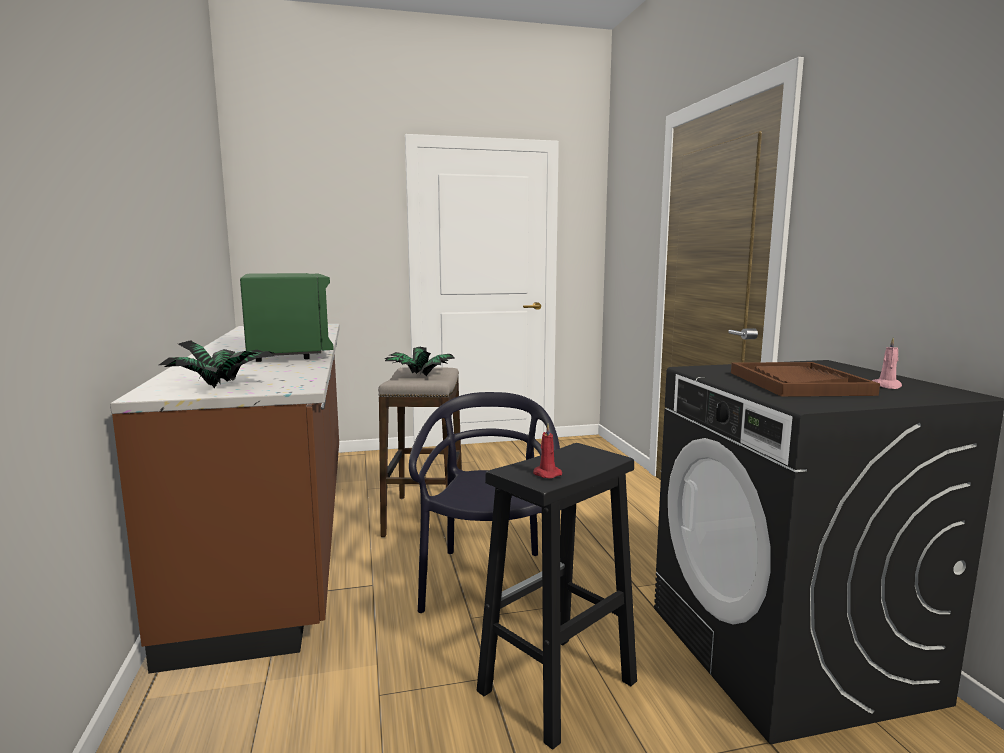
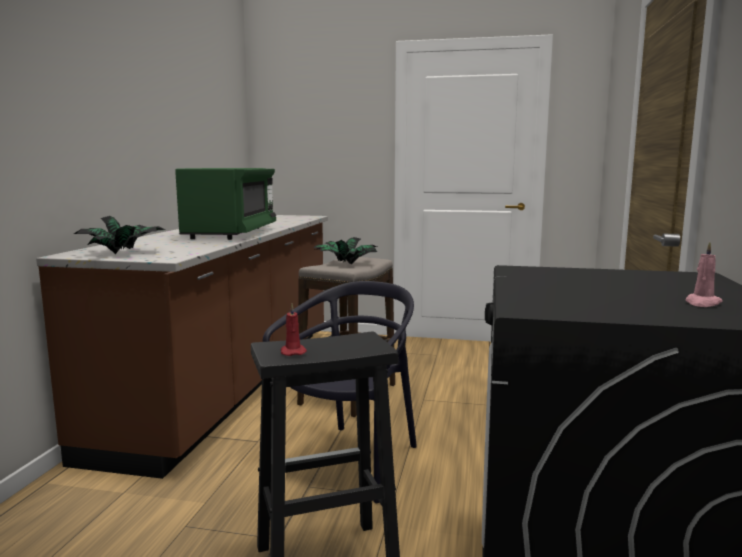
camera: 25 degrees right, 0 degrees up
brown tray [731,362,880,397] -> none

